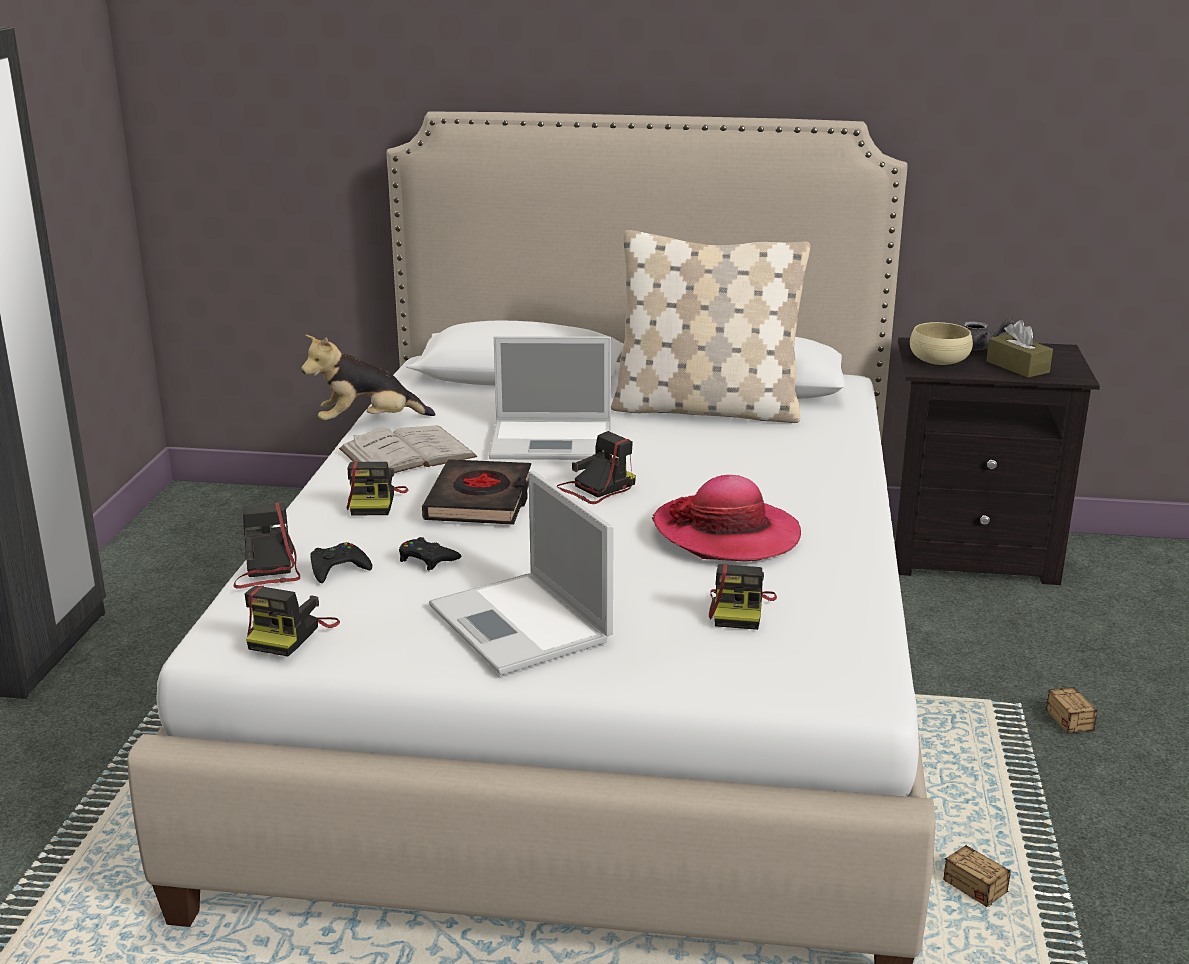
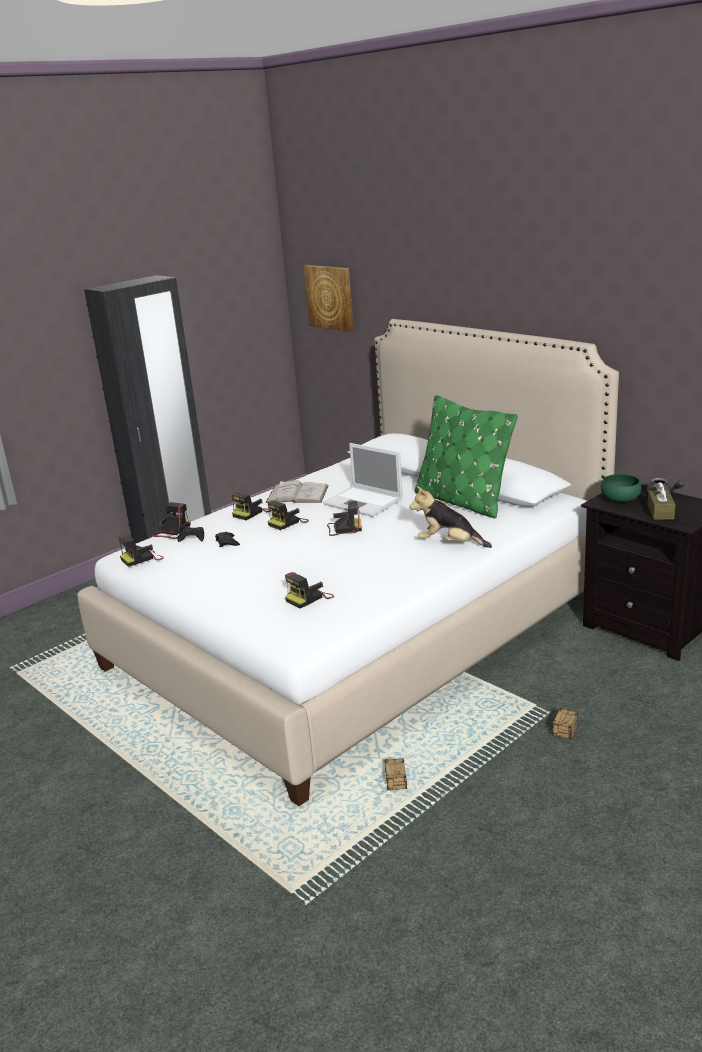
camera: 40 degrees right, 0 degrees up
plush toy [301,335,435,421] -> plush toy moved to [410,486,492,548]
black book [422,459,531,525] -> camera [267,500,309,530]
laptop [429,471,614,675] -> none
beige pillow [611,230,810,423] -> green pillow [414,395,517,518]
hat [652,475,801,561] -> none
beige bowl [910,322,973,365] -> green bowl [601,474,642,502]
none -> picture [304,265,354,331]

